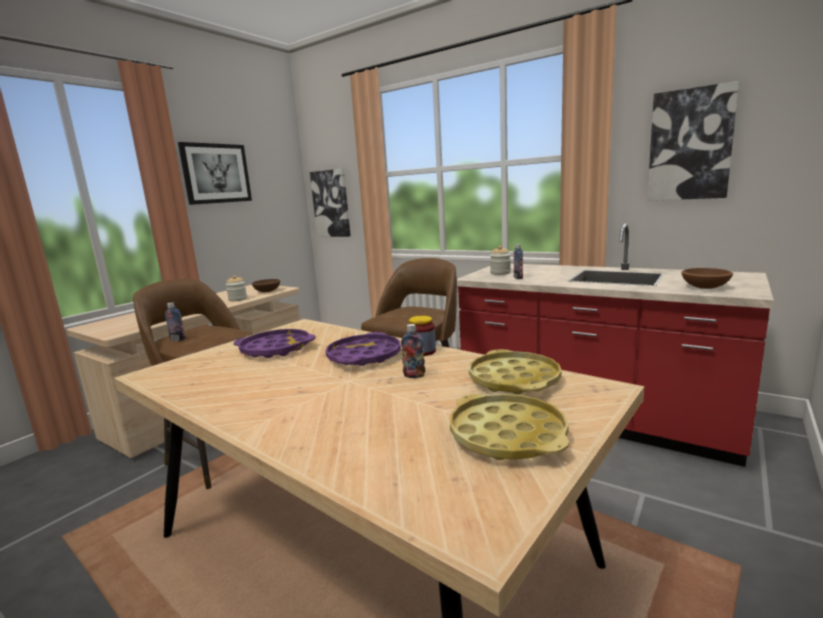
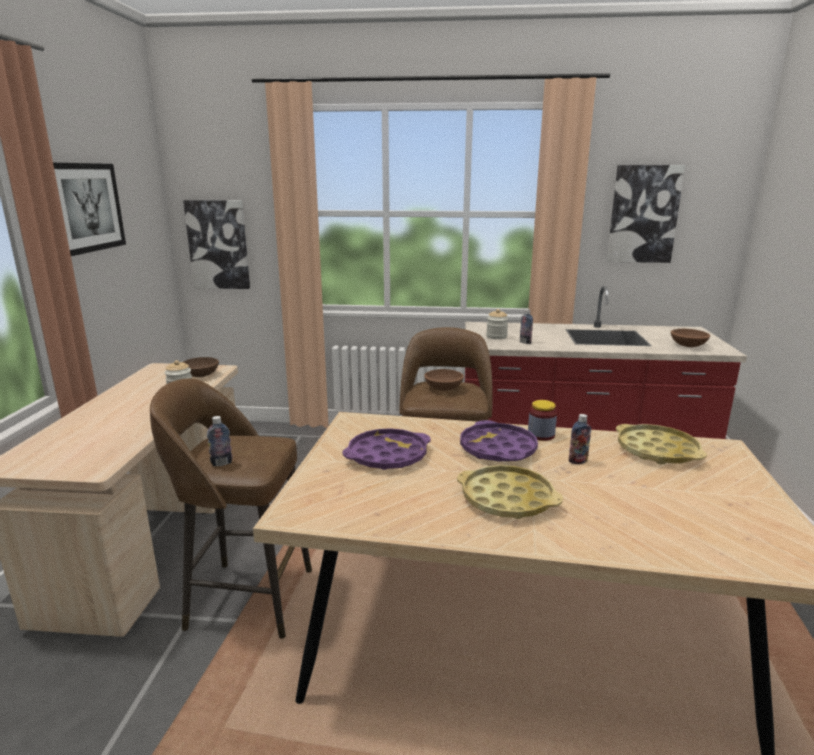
camera: 30 degrees left, 5 degrees up
yellow tray [450,394,569,460] -> yellow tray moved to [457,465,563,519]
none -> brown bowl [424,369,464,391]

